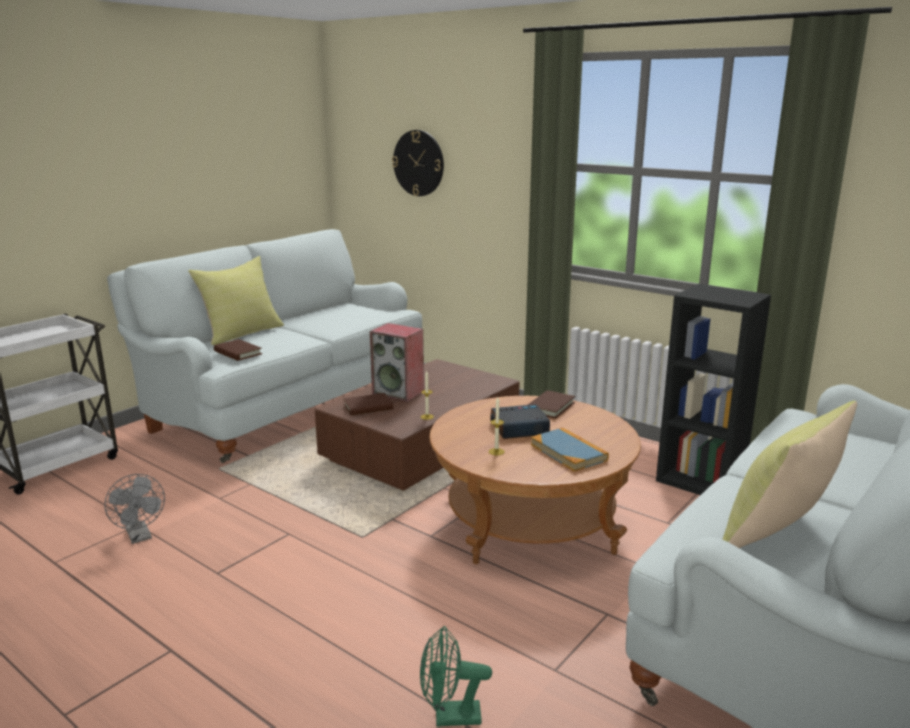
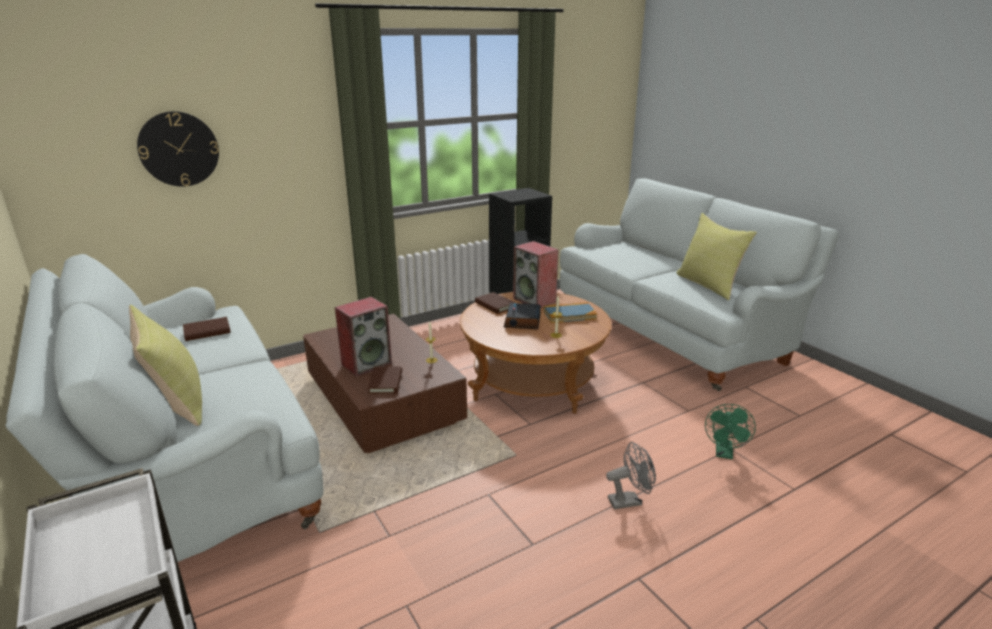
camera: 70 degrees left, 5 degrees up
grey fan [104,474,165,544] -> grey fan moved to [606,442,656,509]
brown book [214,339,262,361] -> brown book moved to [183,317,231,341]
none -> speaker [513,241,559,308]

